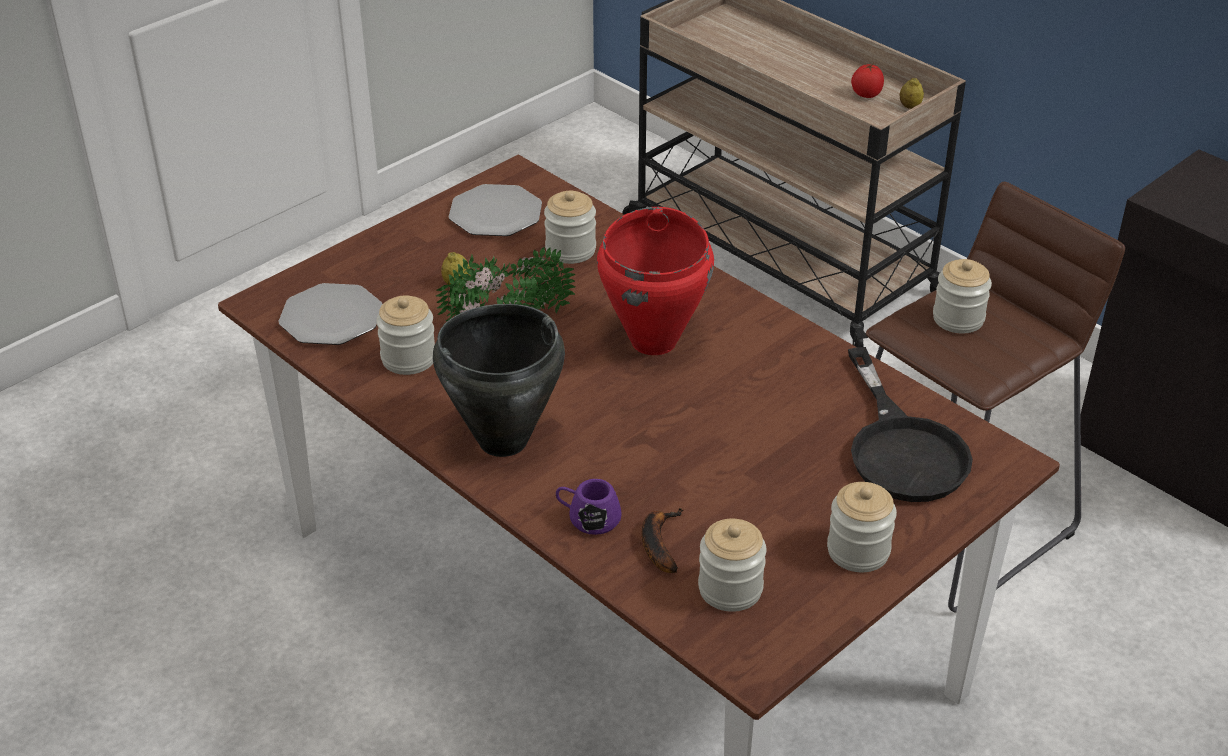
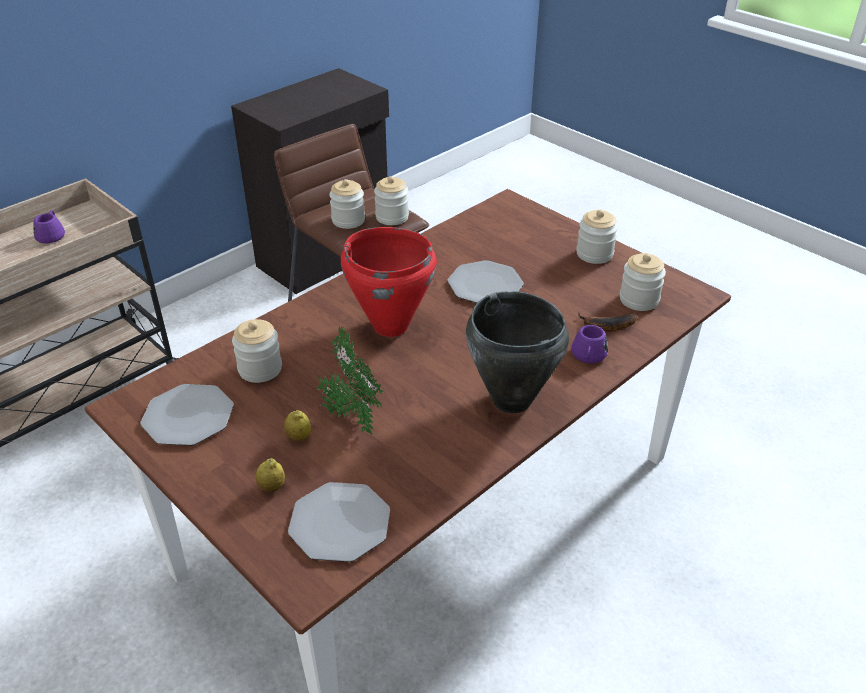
camera: 90 degrees left, 0 degrees up
jar [376,295,435,375] -> jar moved to [374,176,409,225]
black frying pan [848,347,973,502] -> none
tomato [851,64,884,98] -> purple mug [33,210,65,243]
lemon [900,78,924,109] -> lemon moved to [255,458,285,492]
none -> plate [448,260,524,303]

